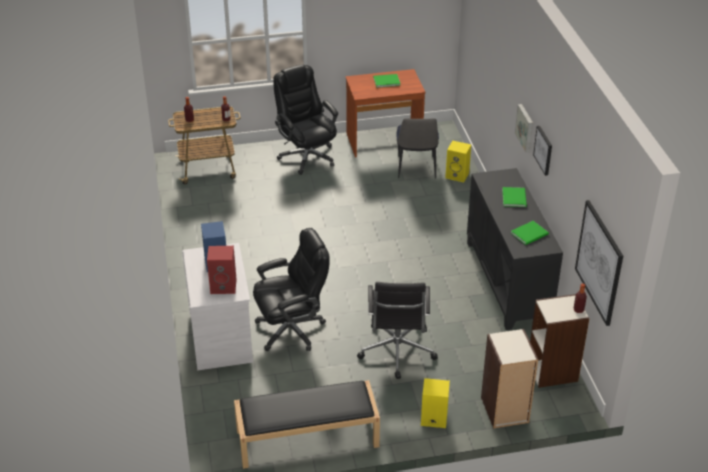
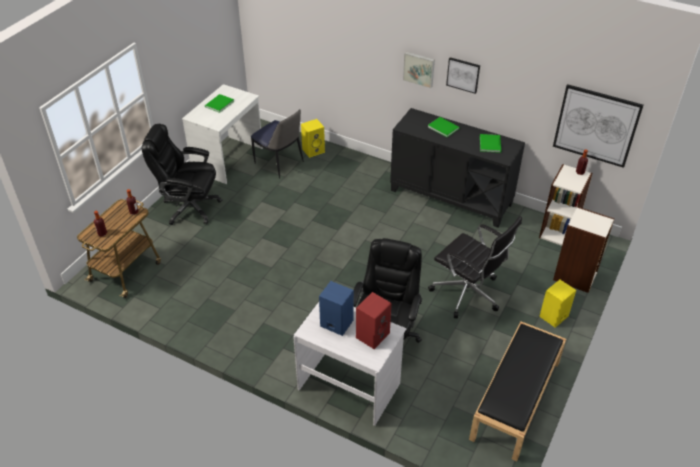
camera: 50 degrees left, 5 degrees up
brown desk [345,69,426,157] -> white desk [182,84,263,184]

